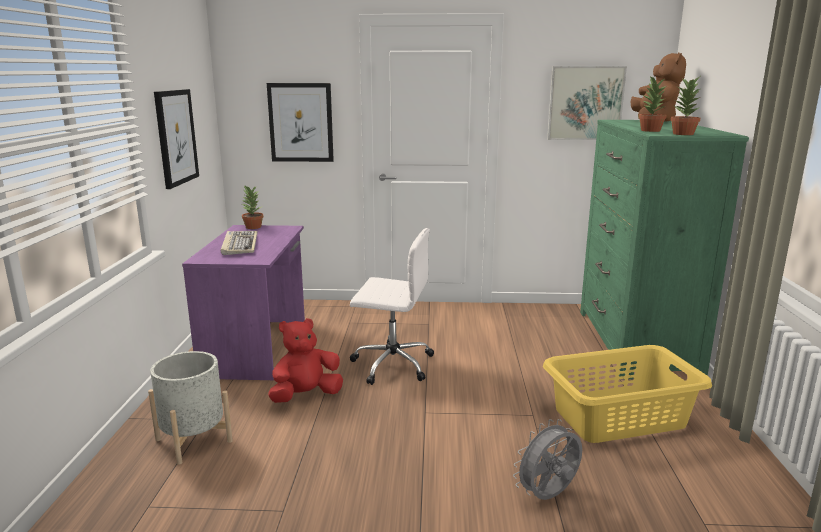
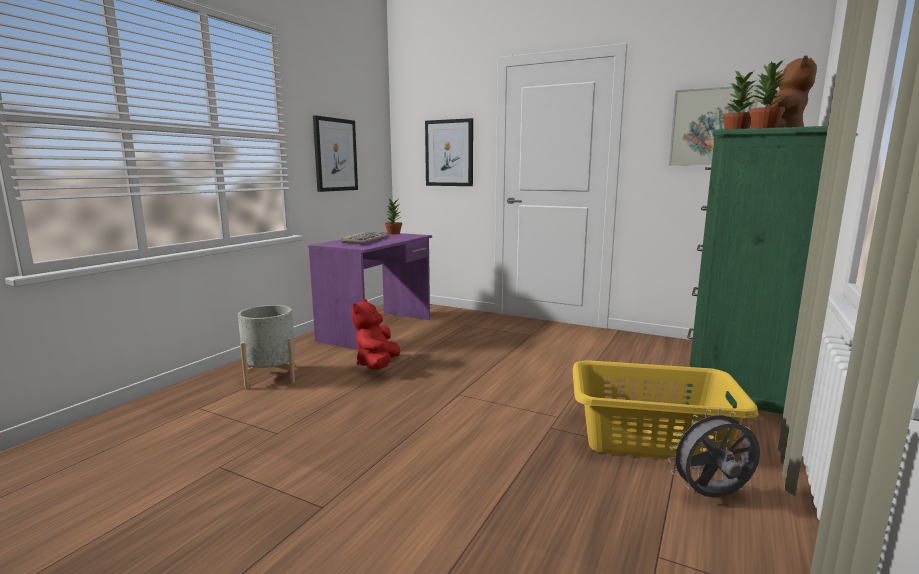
camera: 25 degrees right, 5 degrees down
red plush toy [268,318,343,403] -> red plush toy turned 75 degrees counterclockwise [351,299,400,370]
white office chair [350,228,434,385] -> none
grey fan [513,419,582,500] -> grey fan moved to [668,408,760,497]

